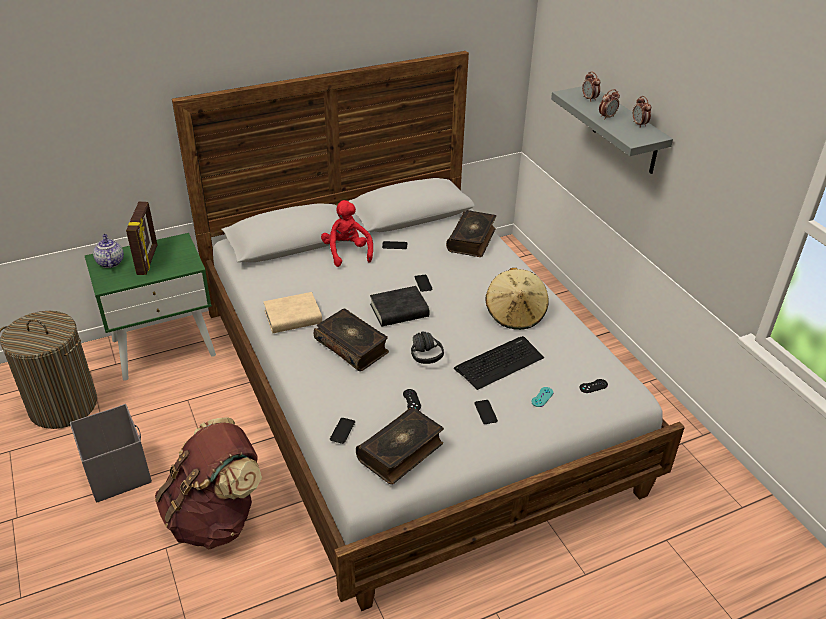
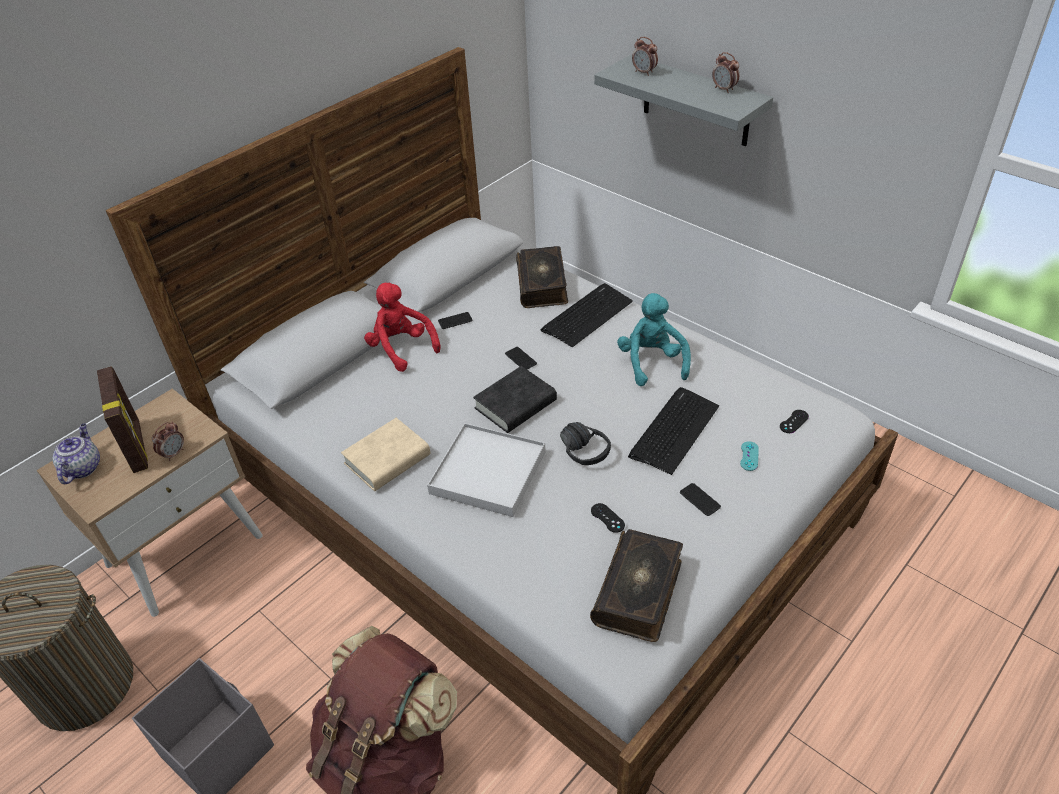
camera: 20 degrees left, 5 degrees up
green nightstand [85,233,216,381] -> beige nightstand [36,388,263,617]
teapot [93,234,124,268] -> teapot turned 45 degrees clockwise [52,424,100,484]
book [314,308,389,371] -> white tray [427,423,546,517]
phone [330,418,355,444] -> none
beige hat [485,268,549,330] -> turquoise plush toy [617,293,691,386]
alarm clock [599,89,620,120] -> alarm clock moved to [152,421,184,461]
none -> keyboard [541,283,633,347]

